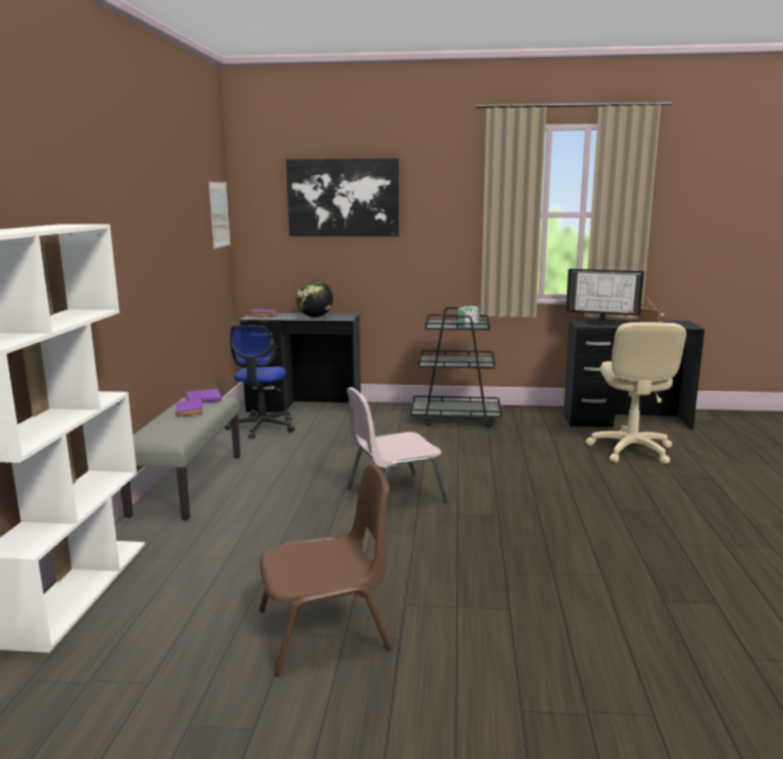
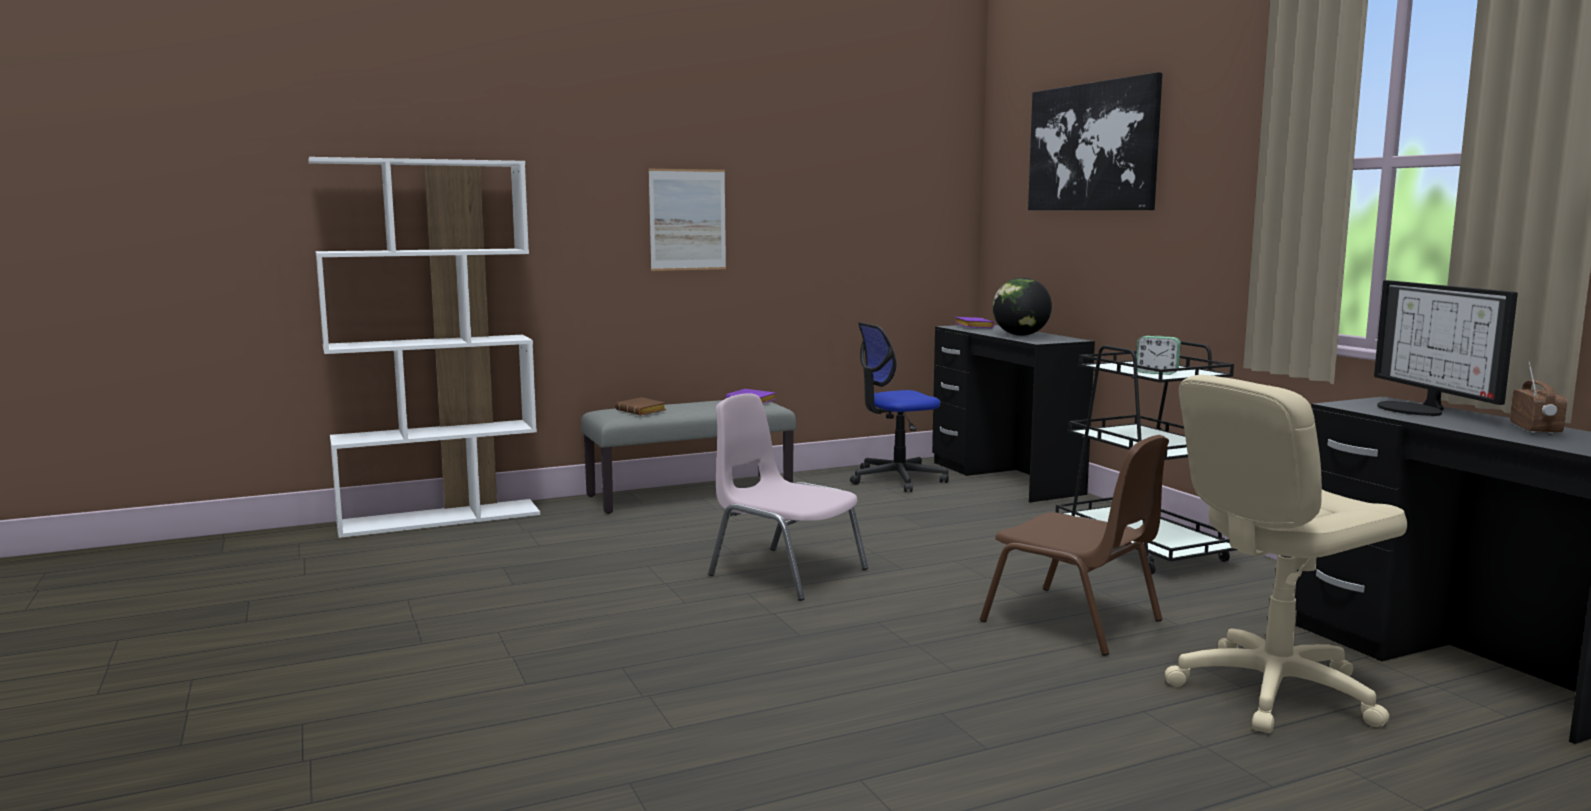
camera: 60 degrees right, 5 degrees down
purple book [176,399,203,417] -> none
picture [208,181,231,249] -> picture moved to [649,169,726,271]
brown chair [259,463,392,676] -> brown chair moved to [980,435,1169,656]
none -> brown book [615,397,666,415]

